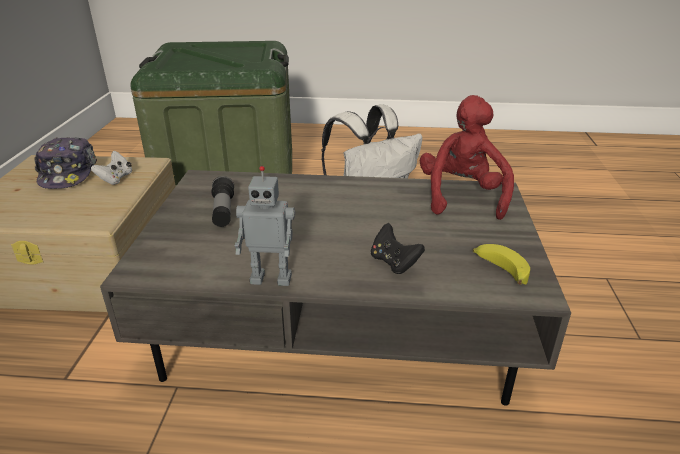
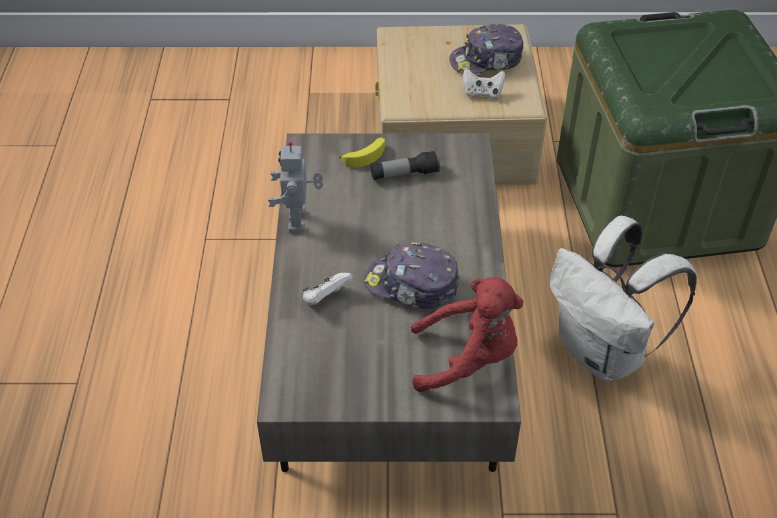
camera: 85 degrees right, 15 degrees up
black game controller [371,223,425,274] -> white game controller [303,273,353,305]
banana [473,244,530,285] -> banana moved to [339,137,385,168]
none -> cap [364,242,460,309]

